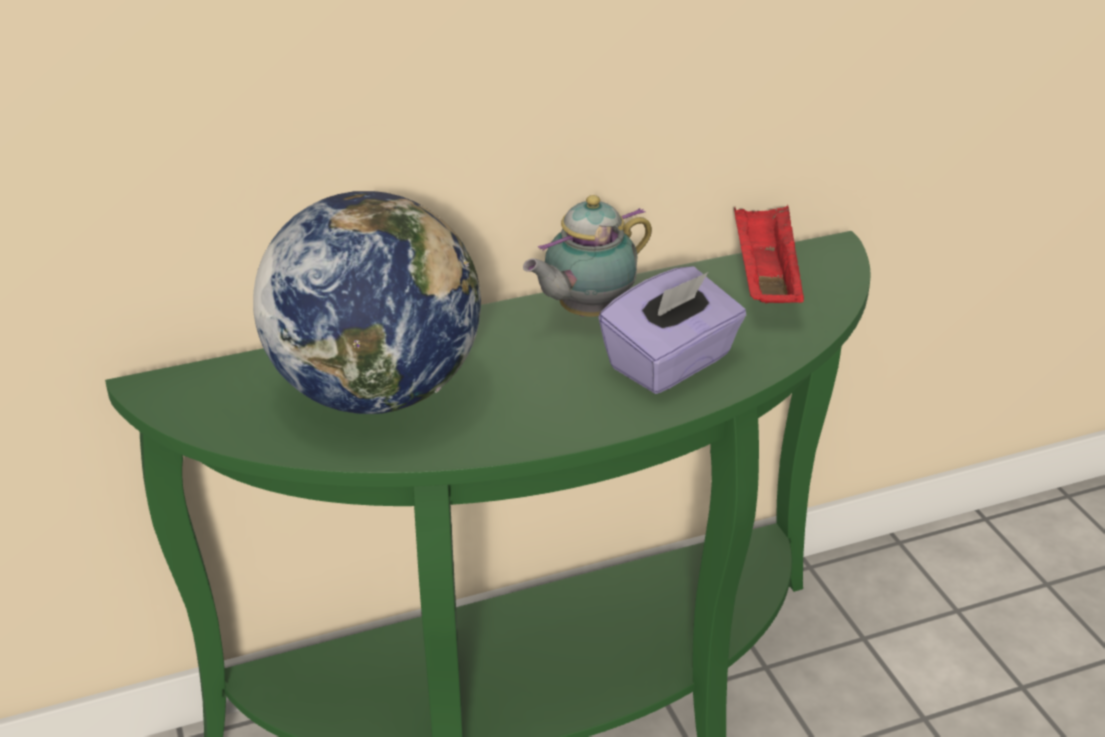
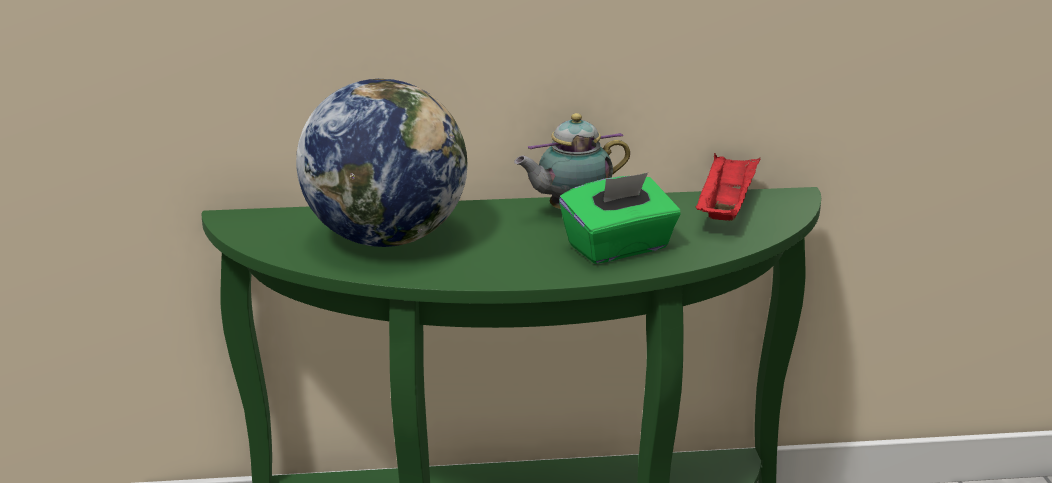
camera: 15 degrees right, 10 degrees down
purple tissue box [598,266,746,394] -> green tissue box [559,173,681,264]

